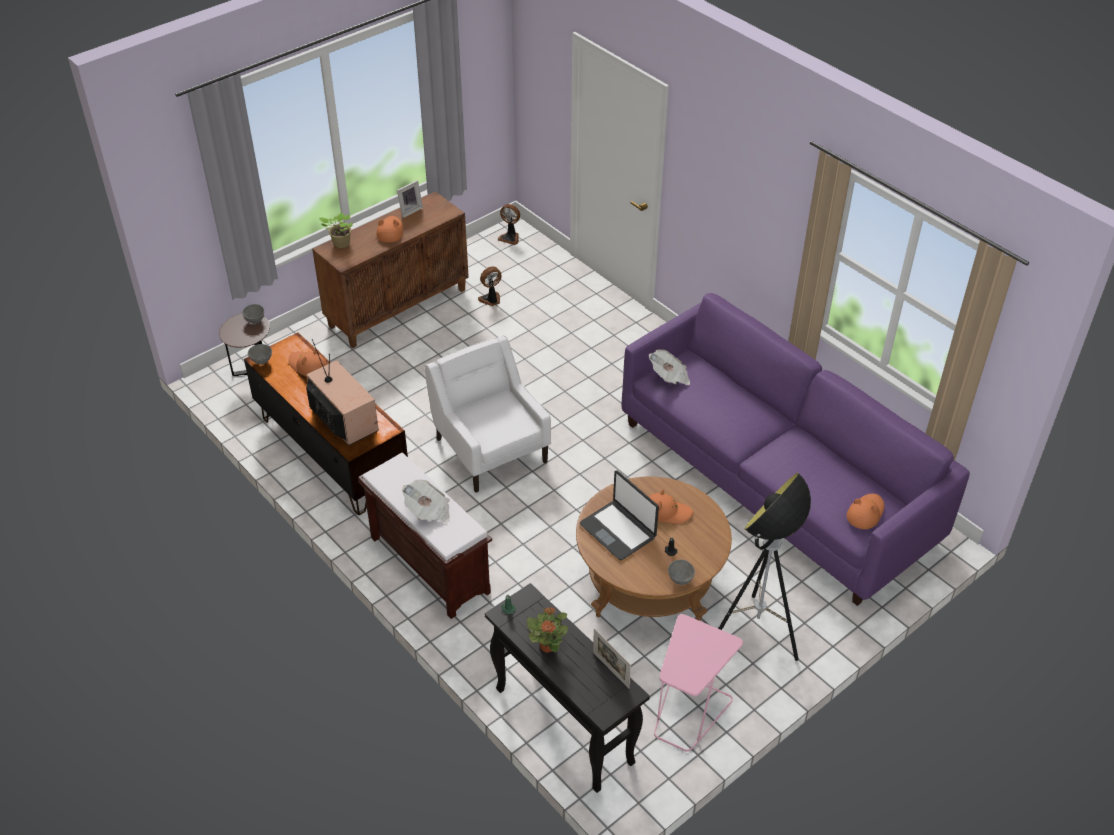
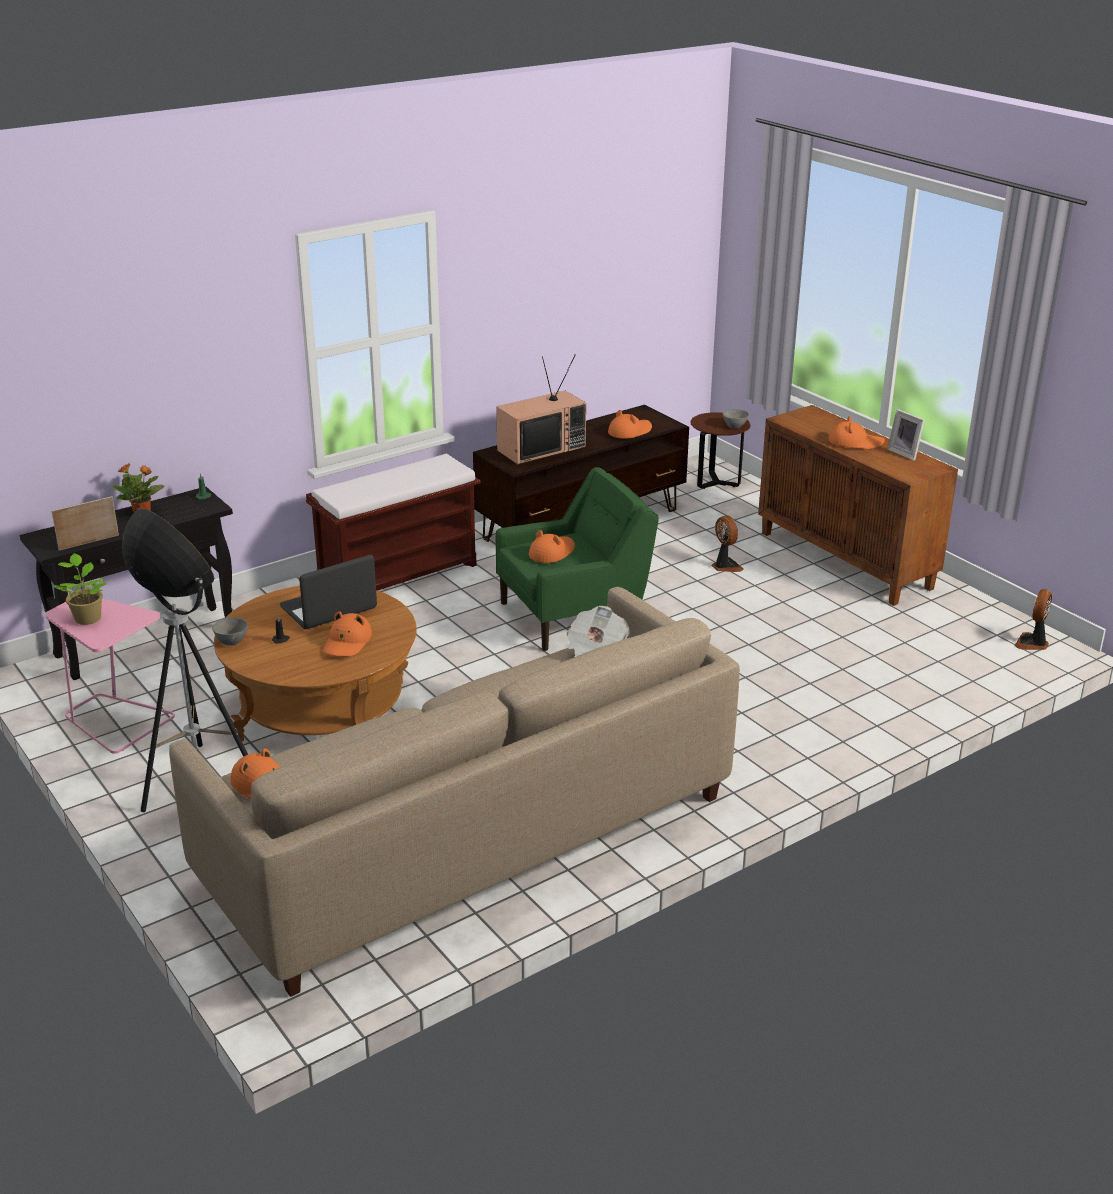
camera: 95 degrees right, 15 degrees down
grey bowl [248,344,272,365] -> none
potted plant [319,212,353,248] -> potted plant moved to [53,553,106,625]
newspaper [402,480,450,523] -> none
white armchair [424,335,551,493] -> green armchair [496,467,659,651]
fan [478,266,501,306] -> fan moved to [711,515,744,572]
purple sofa [622,293,970,606] -> beige sofa [169,587,740,997]
none -> orange hat [529,530,575,563]

